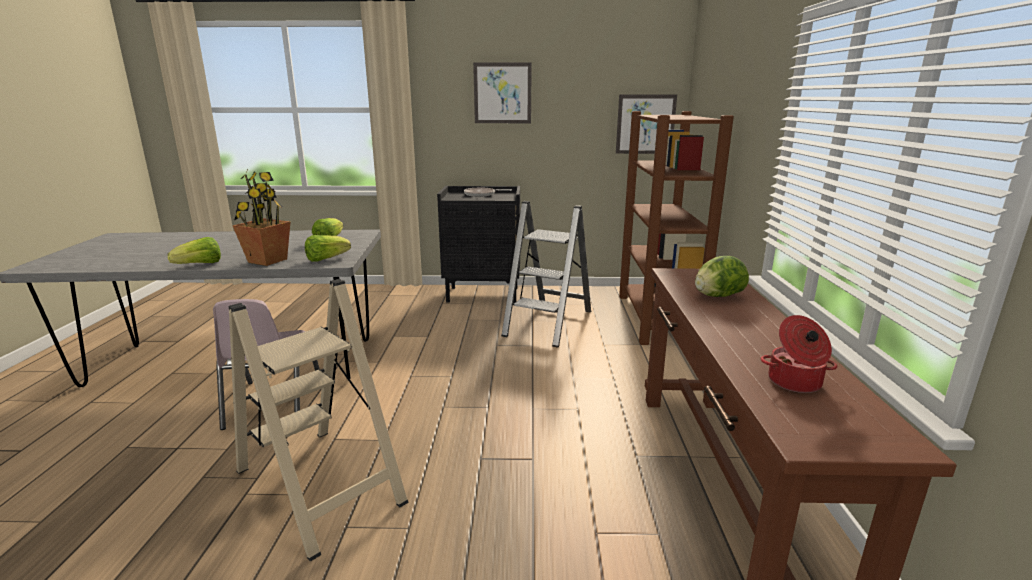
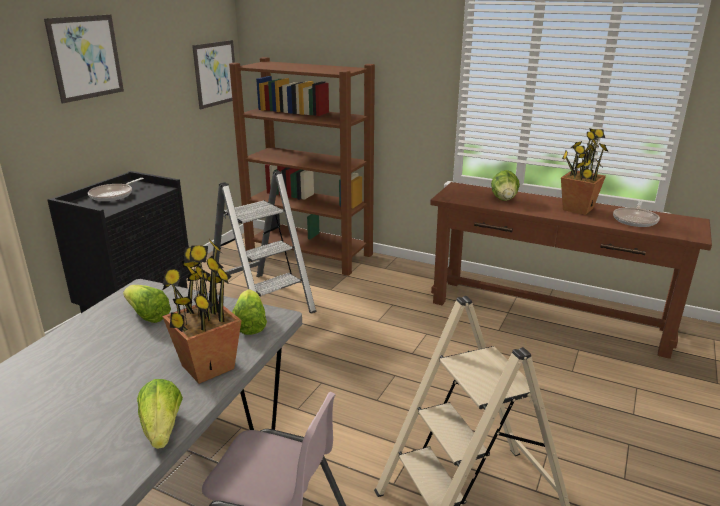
camera: 65 degrees left, 5 degrees up
cooking pot [761,315,837,393] -> frying pan [613,201,660,227]
none -> potted plant [561,128,609,215]

